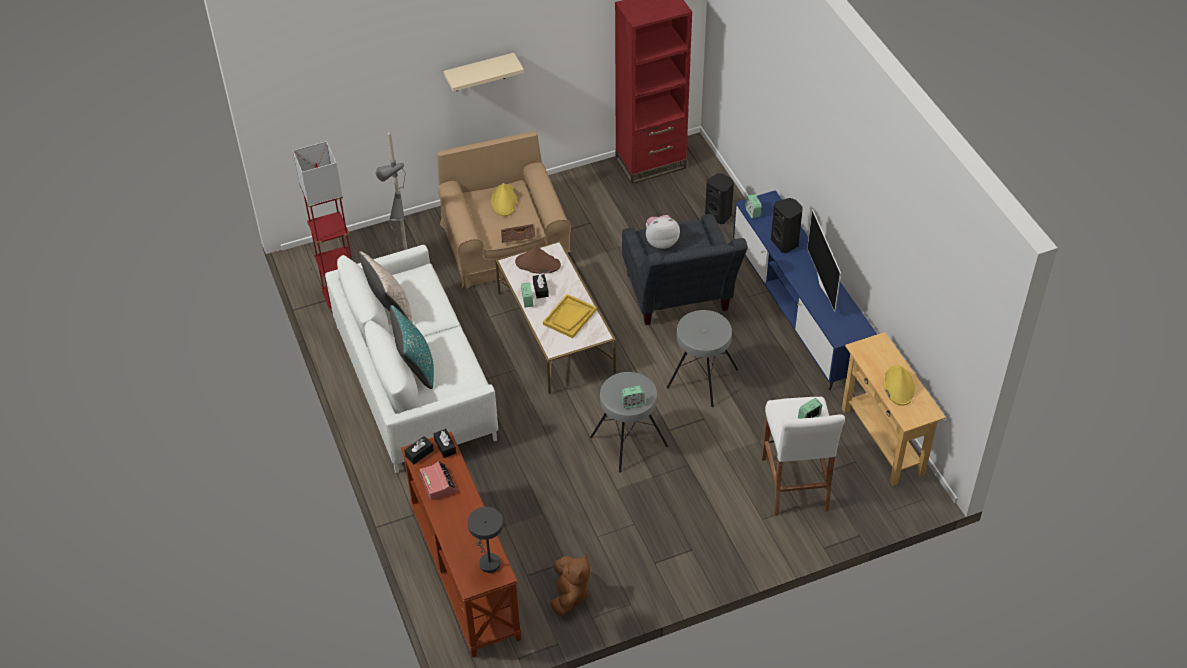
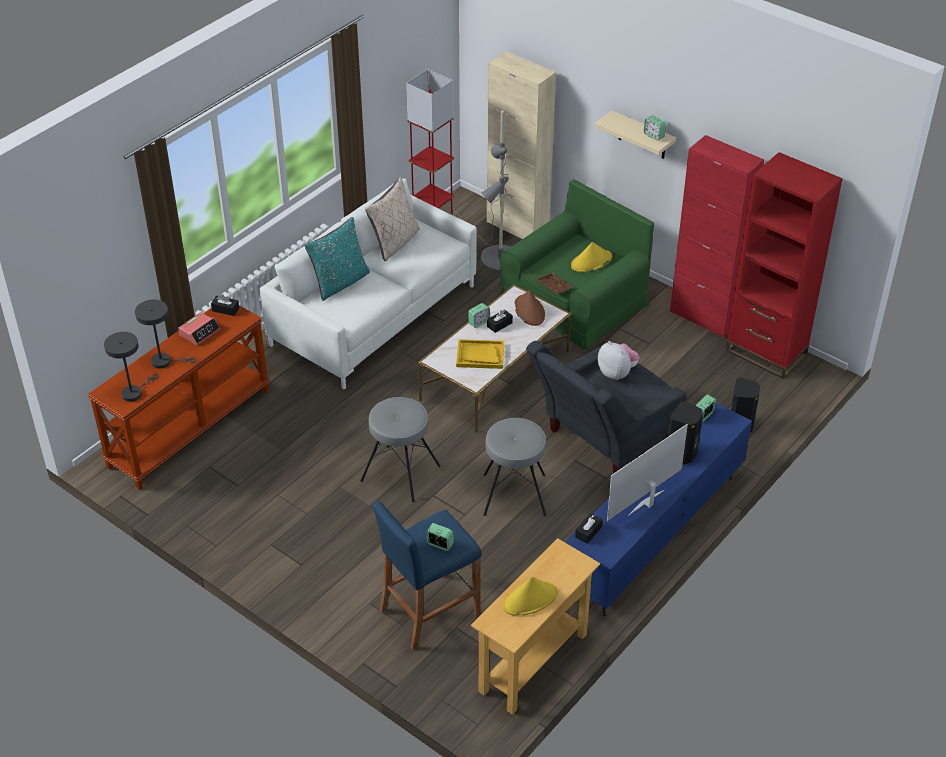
camera: 60 degrees right, 5 degrees down
black tissue box [433,429,456,458] -> black tissue box moved to [575,513,603,544]
brown armchair [437,131,571,289] -> green armchair [500,180,654,351]
brown plush toy [550,554,590,616] -> none
alarm clock [621,386,645,409] -> alarm clock moved to [644,116,666,141]
white stool [761,397,845,516] -> blue stool [373,501,481,651]
none -> grey table lamp [135,300,196,369]
none -> beige cabinet [487,51,556,239]
none -> red cabinet [670,135,764,338]

